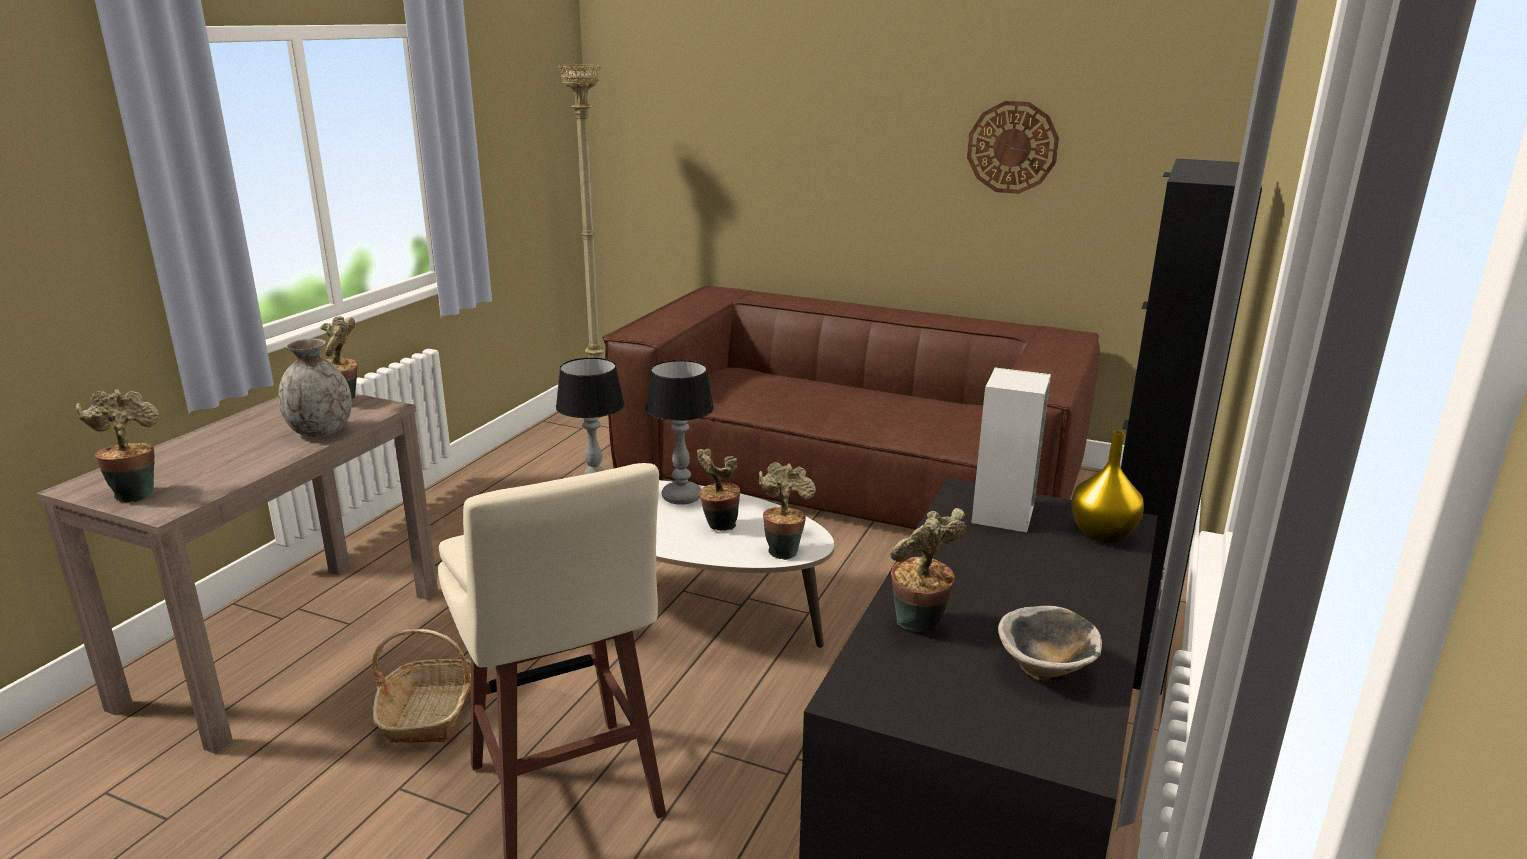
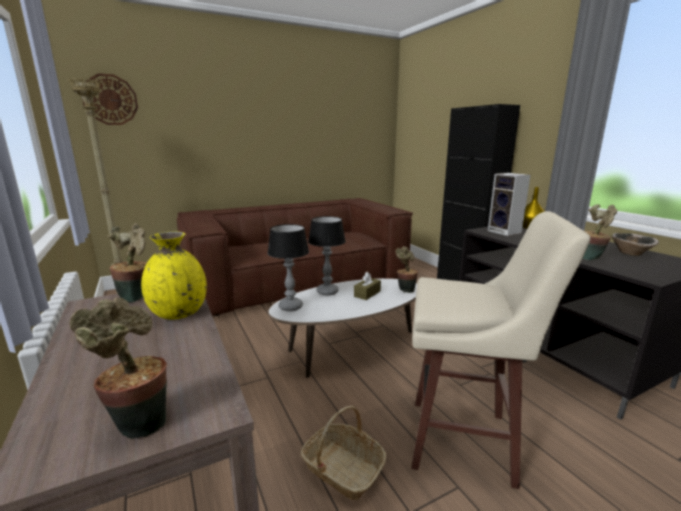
camera: 50 degrees left, 5 degrees down
grey vase [278,339,352,437] -> yellow vase [141,232,207,320]
potted plant [697,449,740,531] -> brown tissue box [354,272,381,300]
wall clock [967,101,1059,194] -> wall clock moved to [82,73,138,125]

